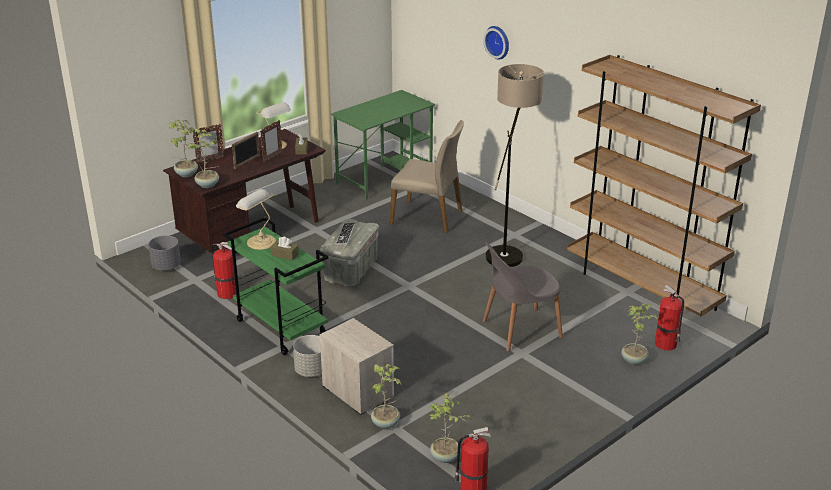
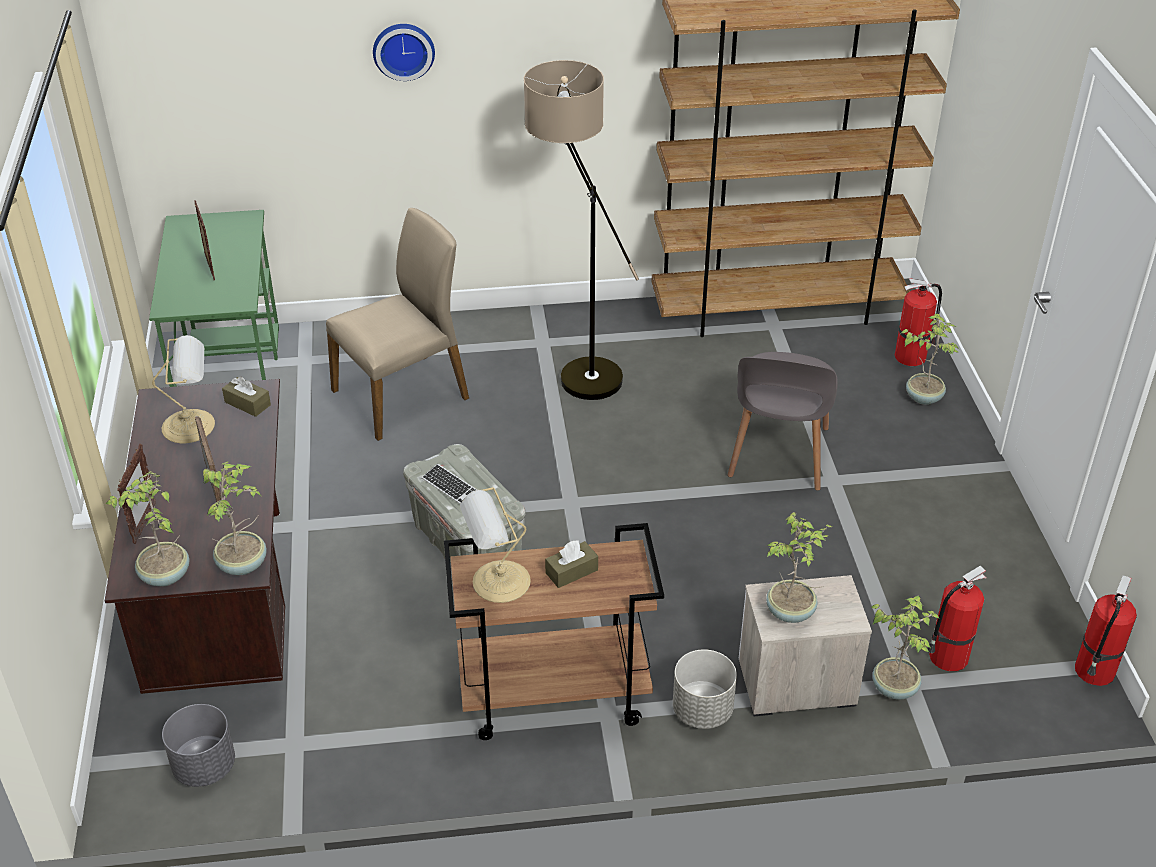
camera: 55 degrees left, 10 degrees up
fire extinguisher [211,242,236,299] -> fire extinguisher moved to [927,565,987,671]
green cart [223,217,329,356] -> brown cart [444,523,664,740]
picture frame [260,120,282,162] -> picture frame moved to [194,200,215,280]
potted plant [429,393,472,463] -> potted plant moved to [766,512,832,623]

